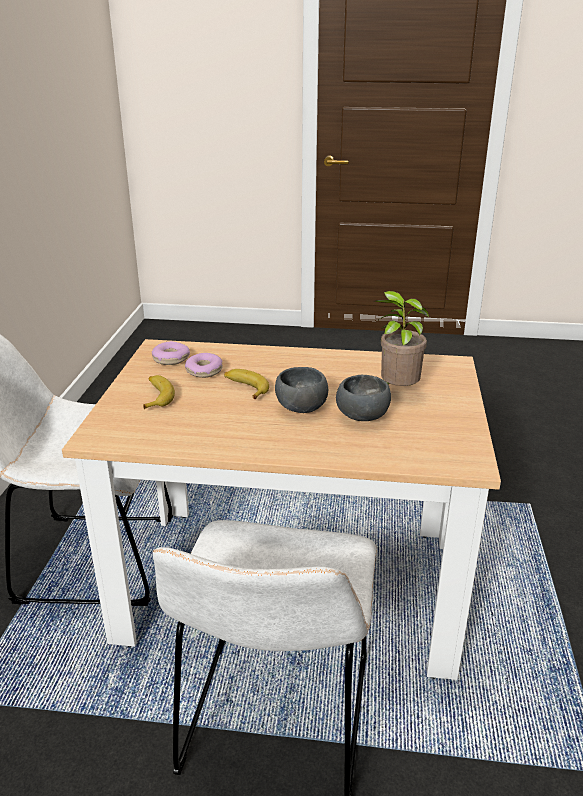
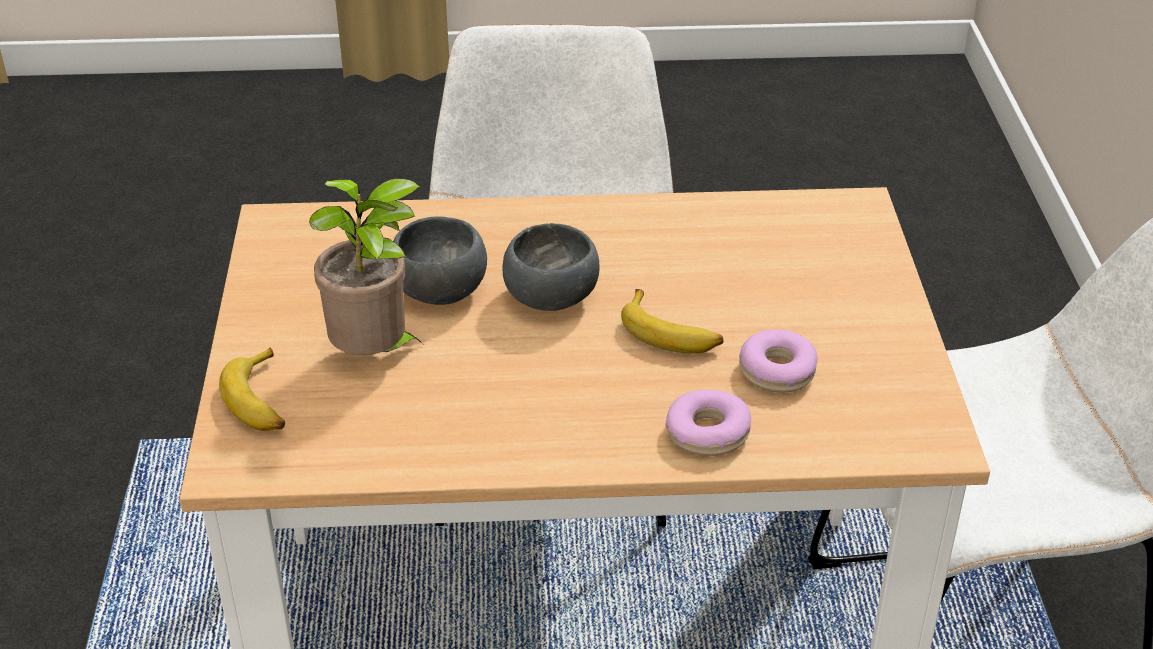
camera: 170 degrees right, 10 degrees up
banana [143,375,175,409] -> banana moved to [219,347,285,431]
donut [152,341,190,365] -> donut moved to [666,389,751,456]

